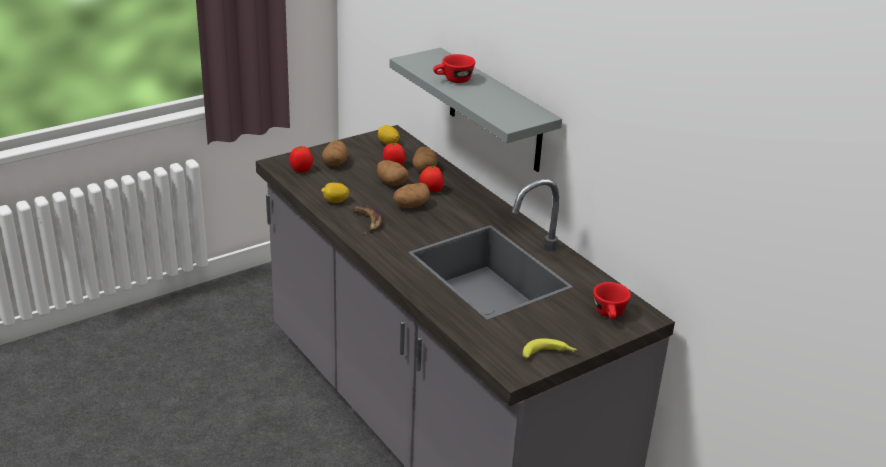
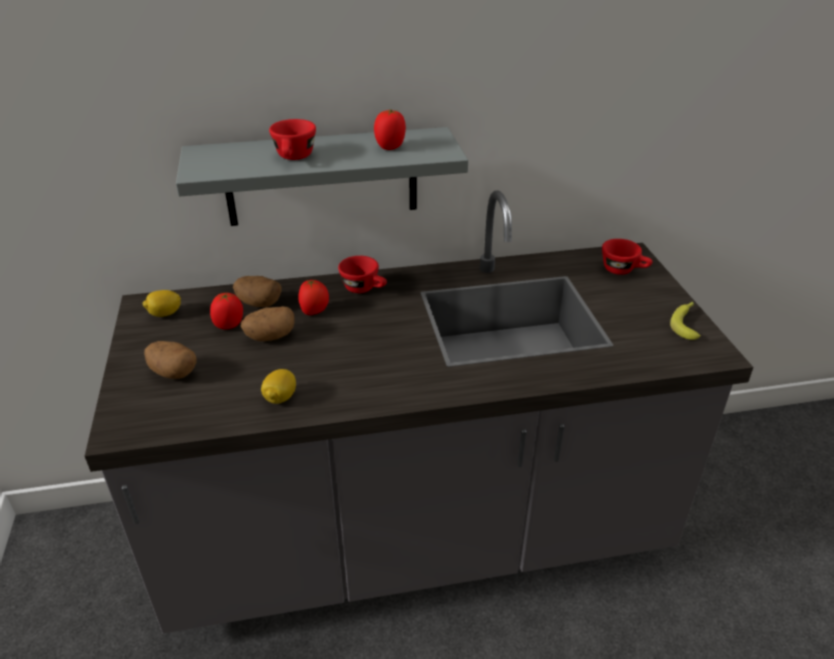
camera: 65 degrees left, 5 degrees up
tomato [289,146,313,172] -> tomato moved to [374,110,406,150]
banana [353,205,382,234] -> none
potato [393,183,430,208] -> none
none -> red cup [338,256,387,293]

